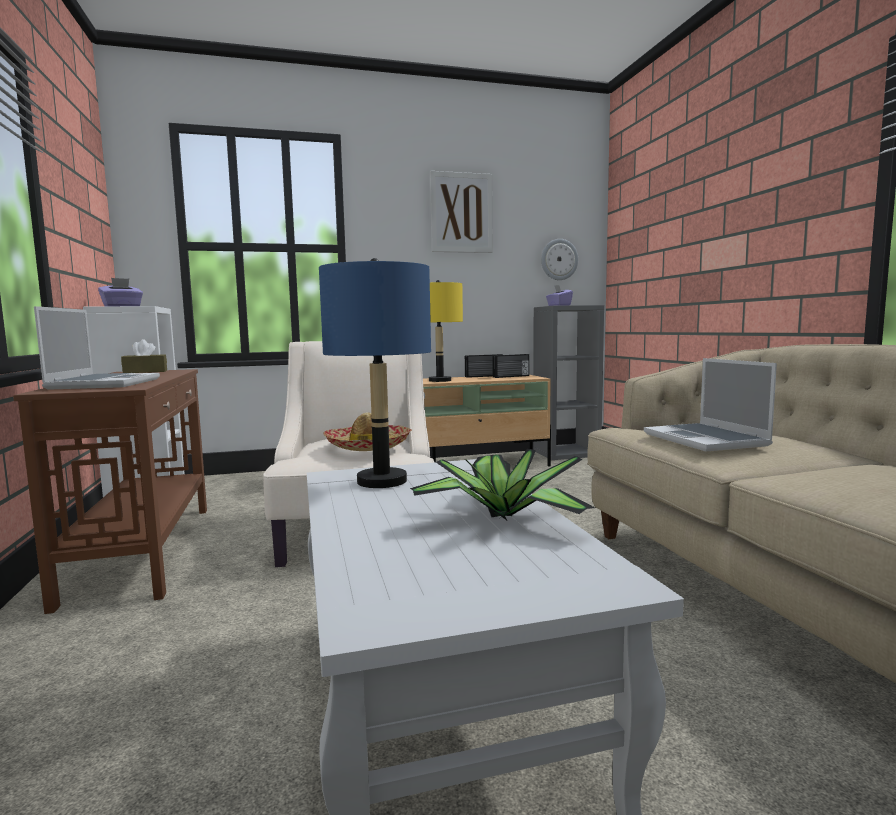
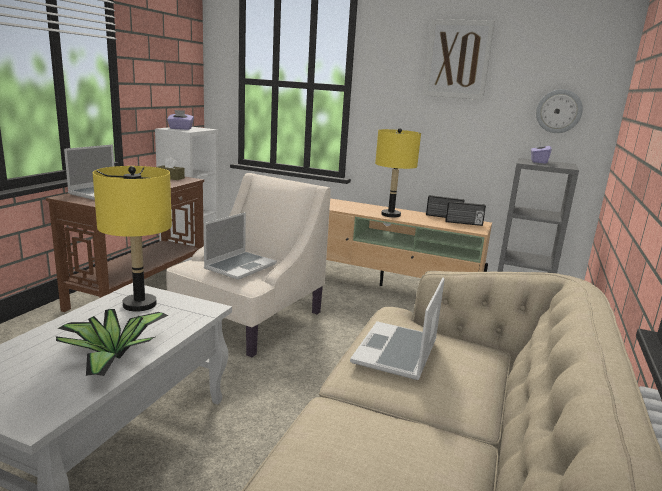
camera: 35 degrees right, 10 degrees up
blue table lamp [319,258,431,488] -> yellow table lamp [93,166,172,312]
hat [323,412,412,451] -> laptop [204,212,277,280]

